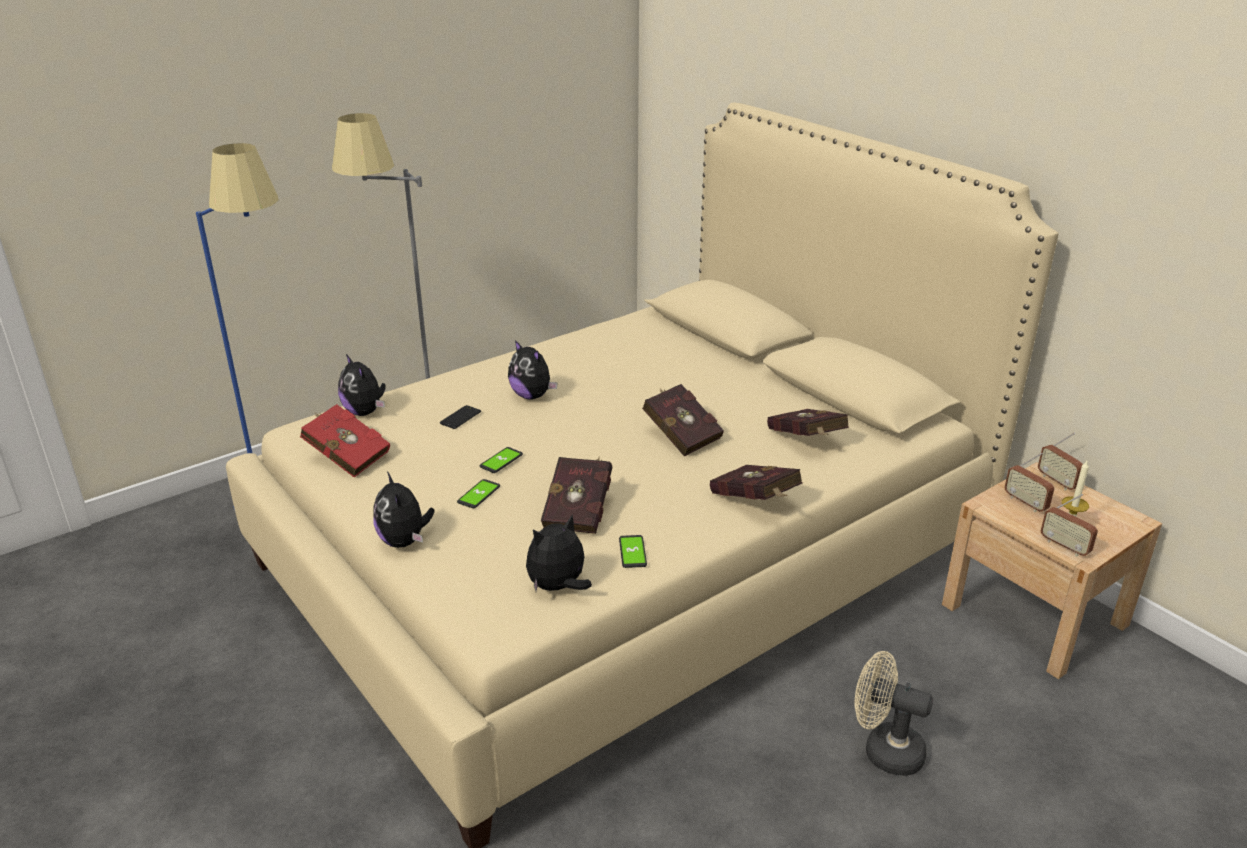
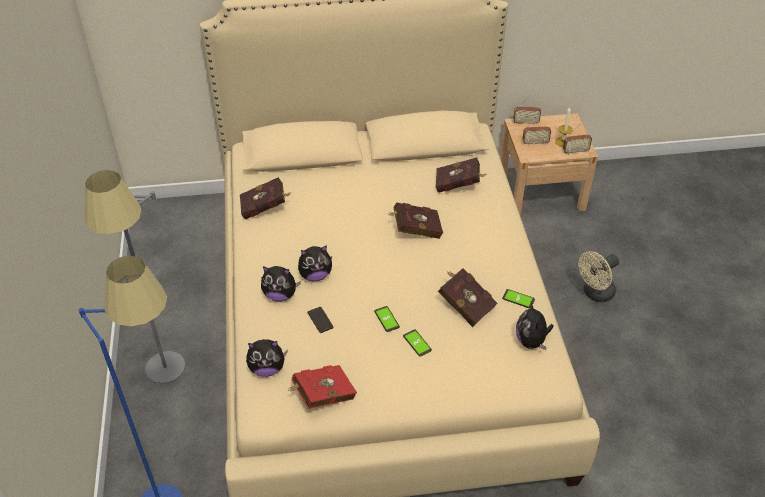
camera: 60 degrees left, 15 degrees up
plush toy [373,472,435,548] -> plush toy moved to [261,266,301,302]
red book [710,465,803,500] -> red book moved to [240,177,292,220]

